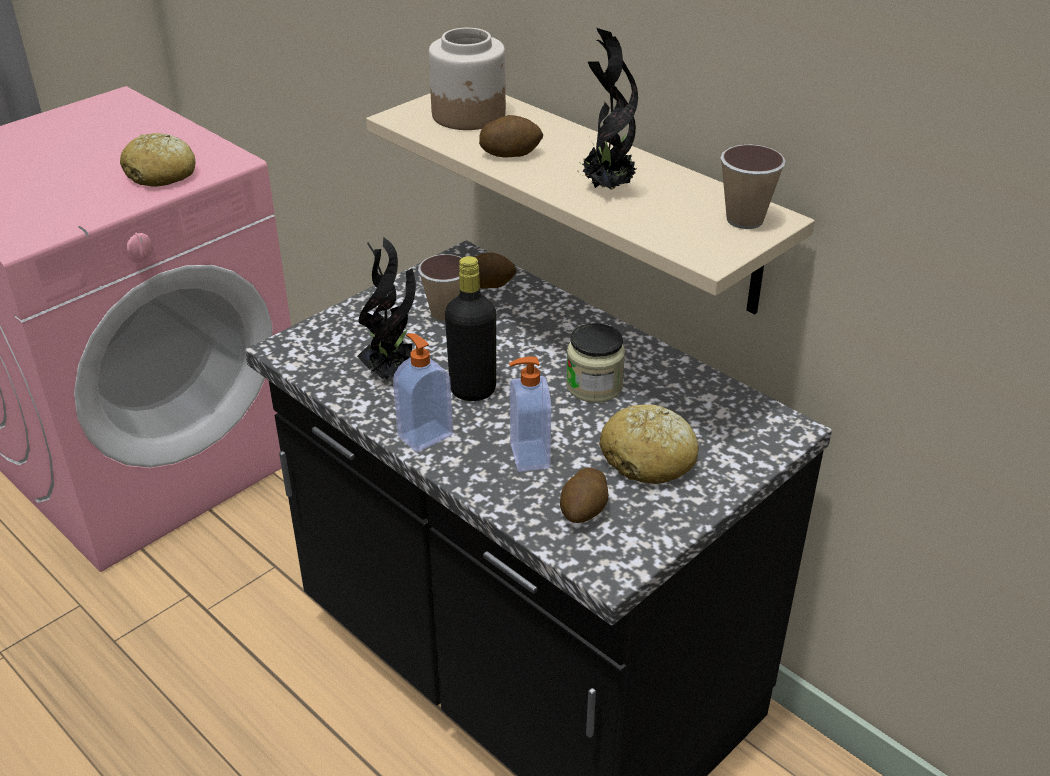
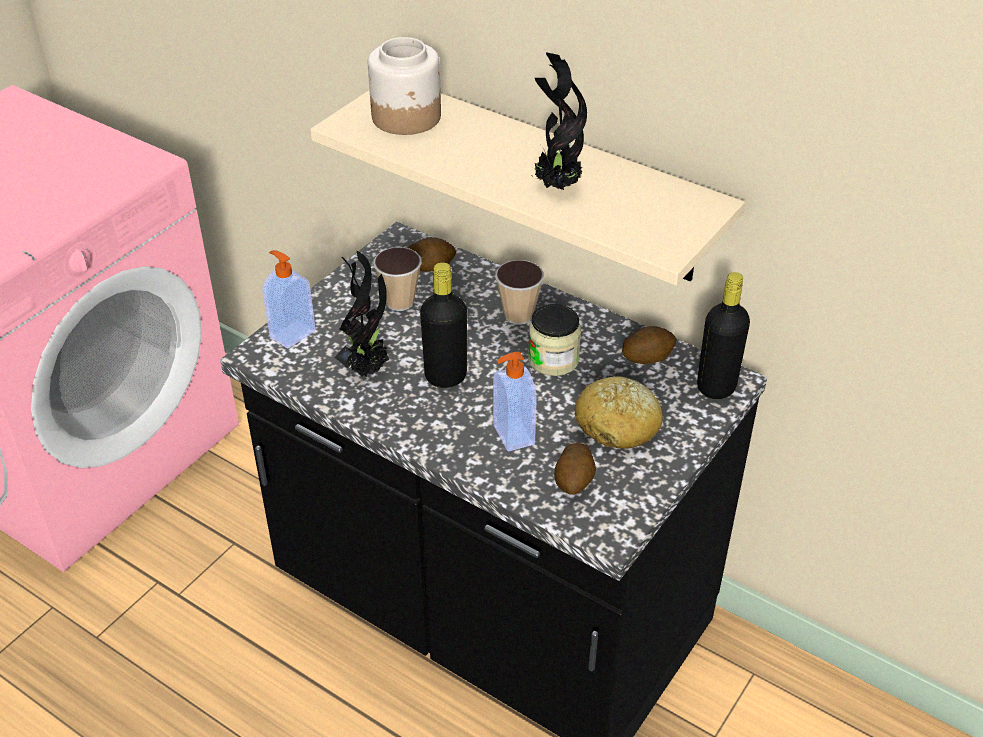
camera: 10 degrees left, 5 degrees up
bread [120,133,195,187] -> none
soap dispenser [393,333,453,452] -> soap dispenser moved to [262,250,316,349]
potato [479,115,543,157] -> potato moved to [622,326,677,364]
cup [721,145,786,229] -> cup moved to [495,260,544,325]
none -> black bottle [697,272,750,399]

